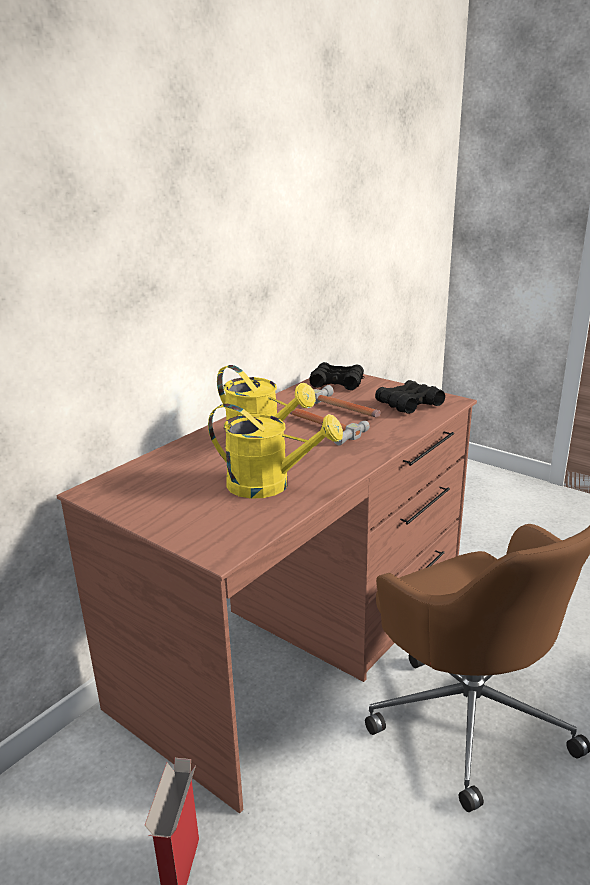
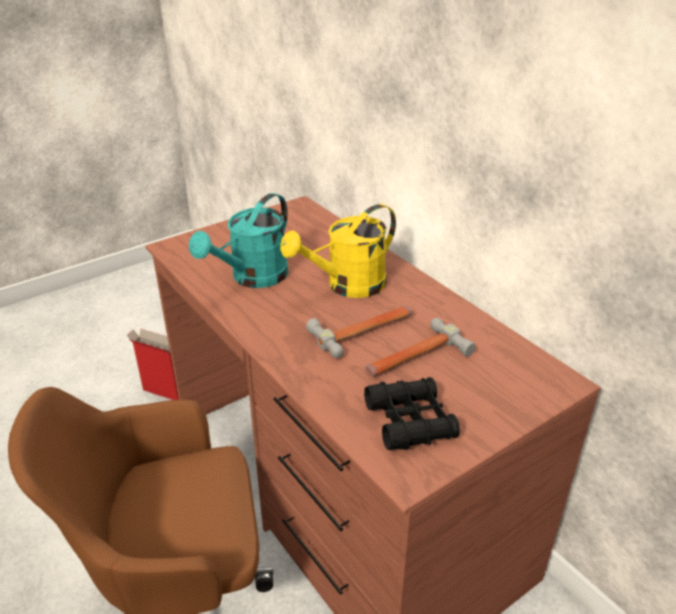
camera: 105 degrees right, 10 degrees up
yellow watering can [208,404,343,499] -> turquoise watering can [189,193,288,288]
black binoculars [309,362,365,390] -> none

